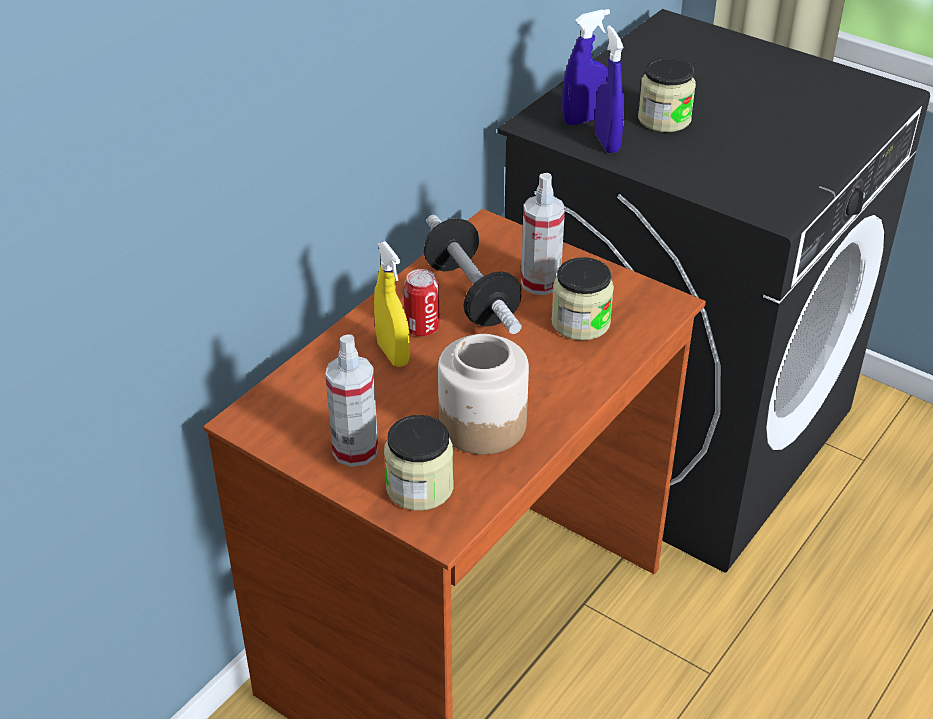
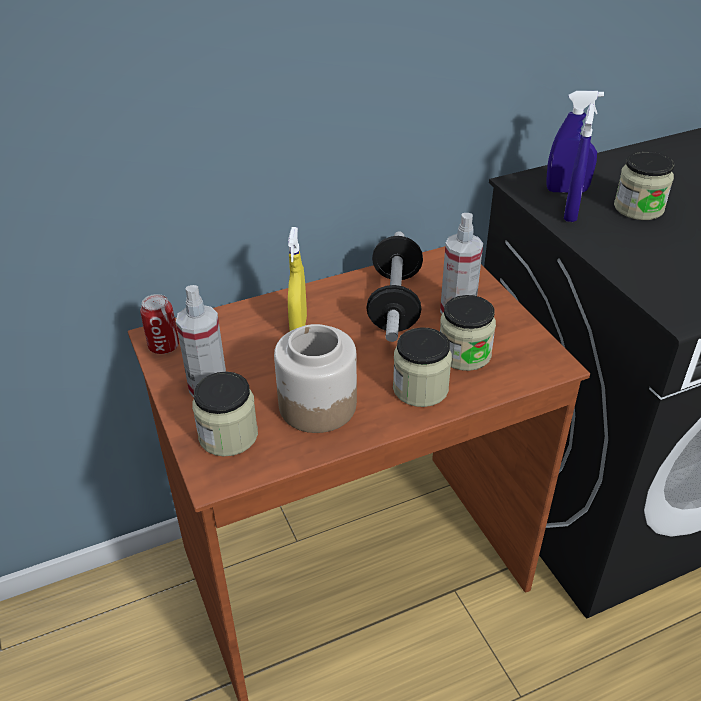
camera: 30 degrees right, 0 degrees up
can [403,269,440,336] -> can moved to [140,294,179,354]
none -> jar [393,327,452,407]

